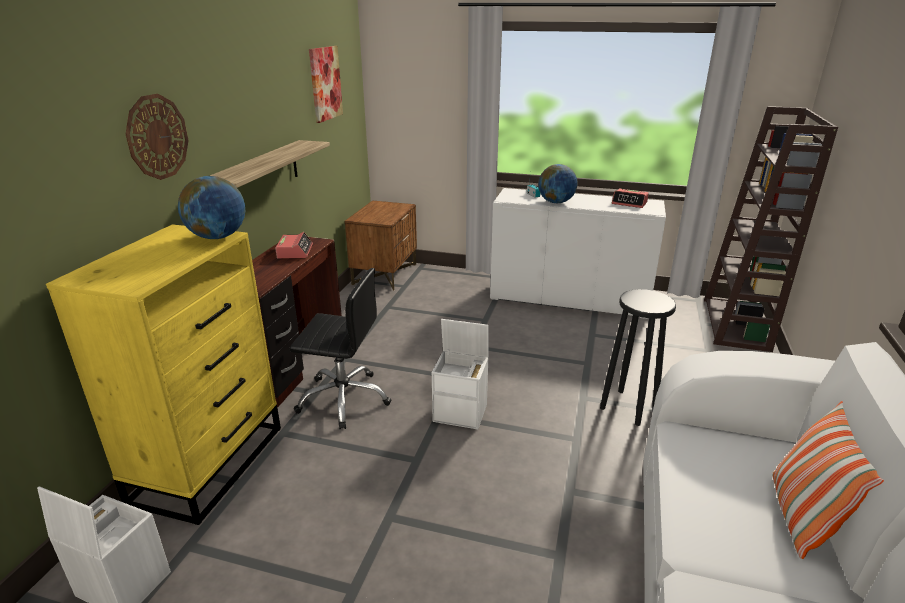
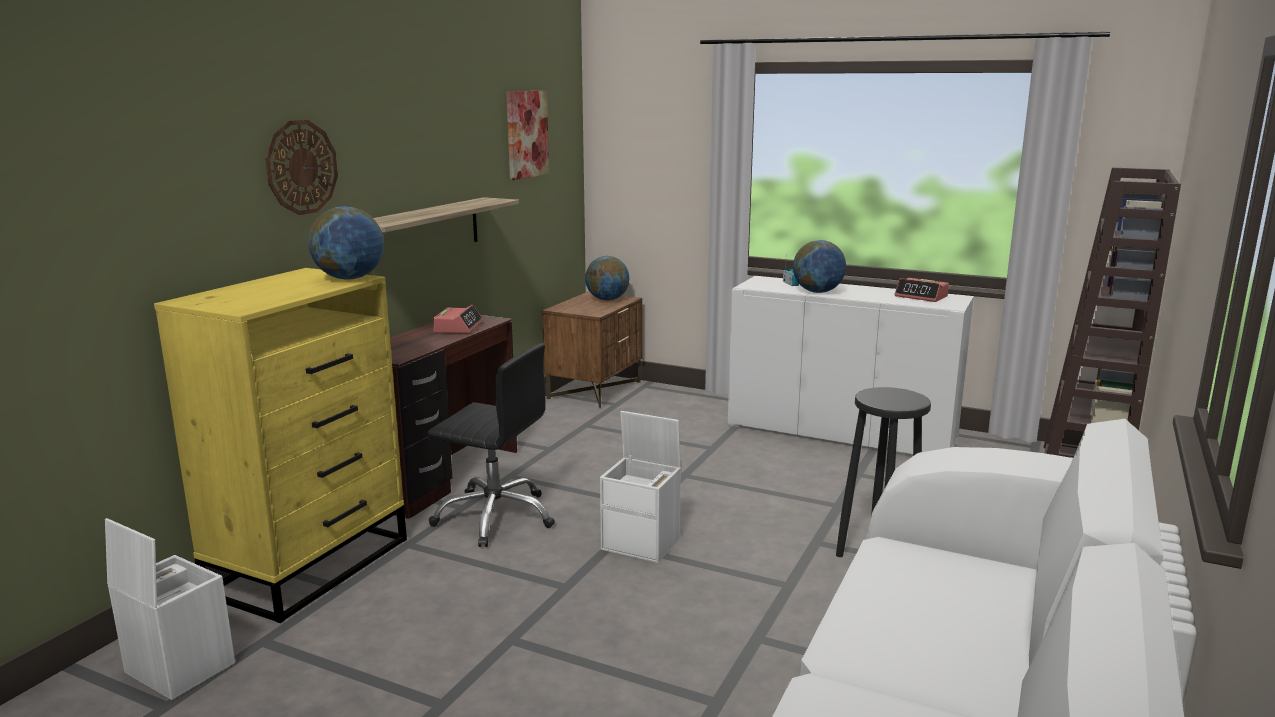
camera: 10 degrees right, 10 degrees down
pillow [772,401,884,559] -> none
none -> globe [585,256,629,301]

